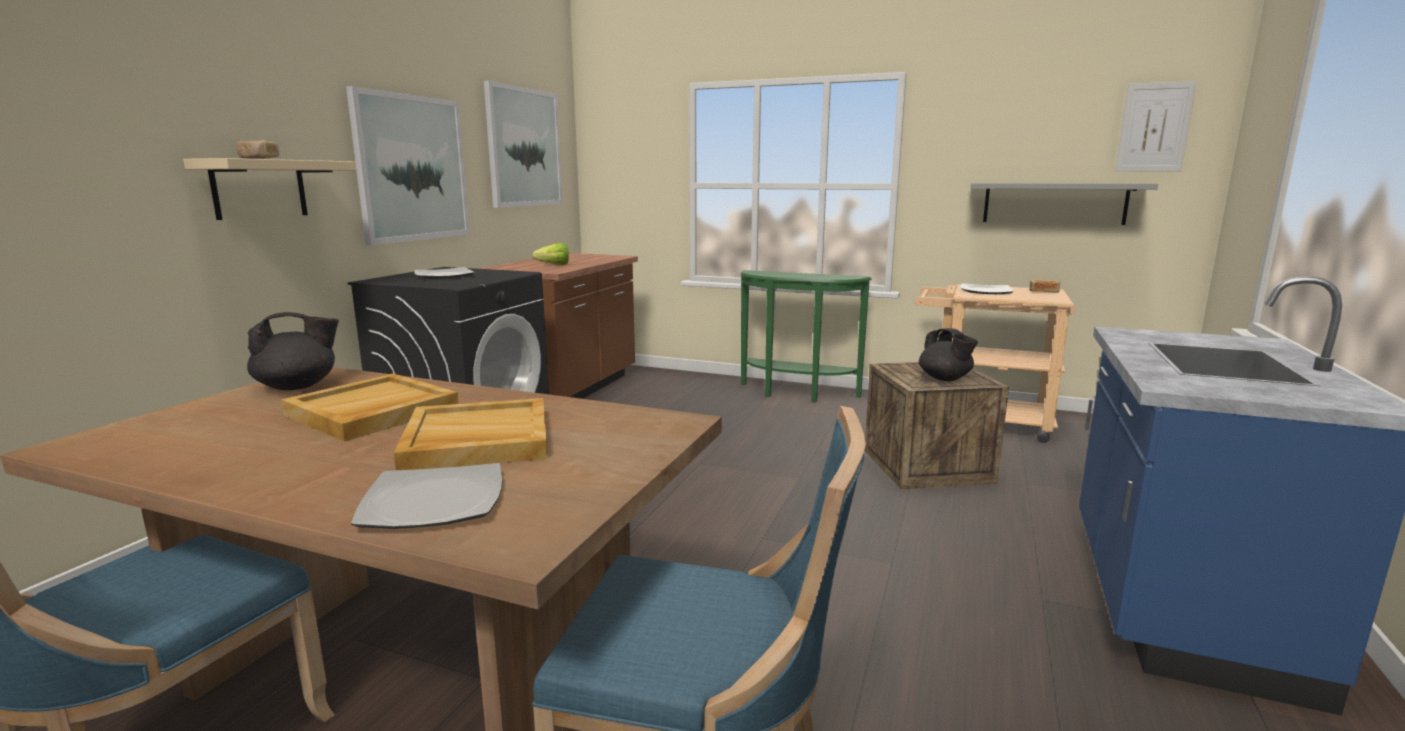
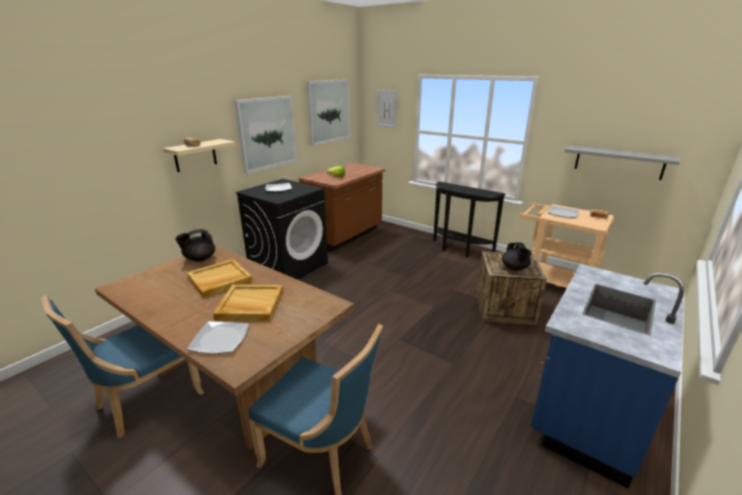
camera: 15 degrees right, 10 degrees up
black teapot [247,312,339,390] -> black teapot turned 150 degrees clockwise [175,229,215,262]
green console table [741,270,872,402] -> black console table [433,181,506,257]
picture [1115,81,1197,172] -> picture moved to [377,90,398,128]

